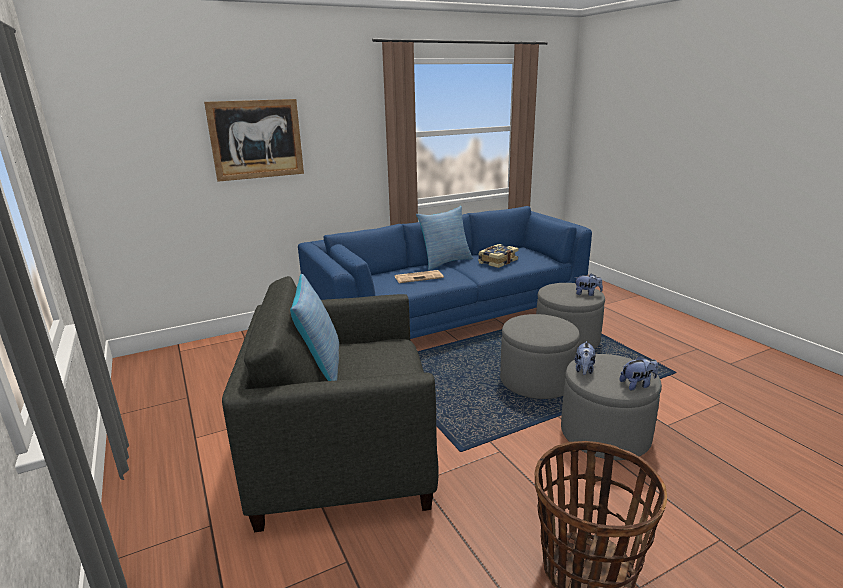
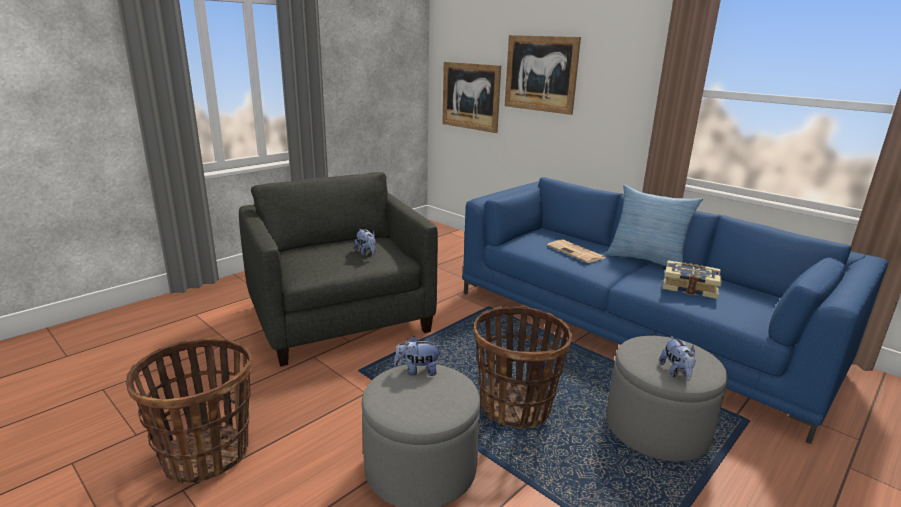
camera: 70 degrees right, 0 degrees up
pillow [290,274,339,381] -> none
grey ottoman [500,314,580,399] -> basket [474,306,572,429]
plush toy [619,356,658,390] -> plush toy moved to [354,229,376,256]
none -> picture [442,62,501,133]

